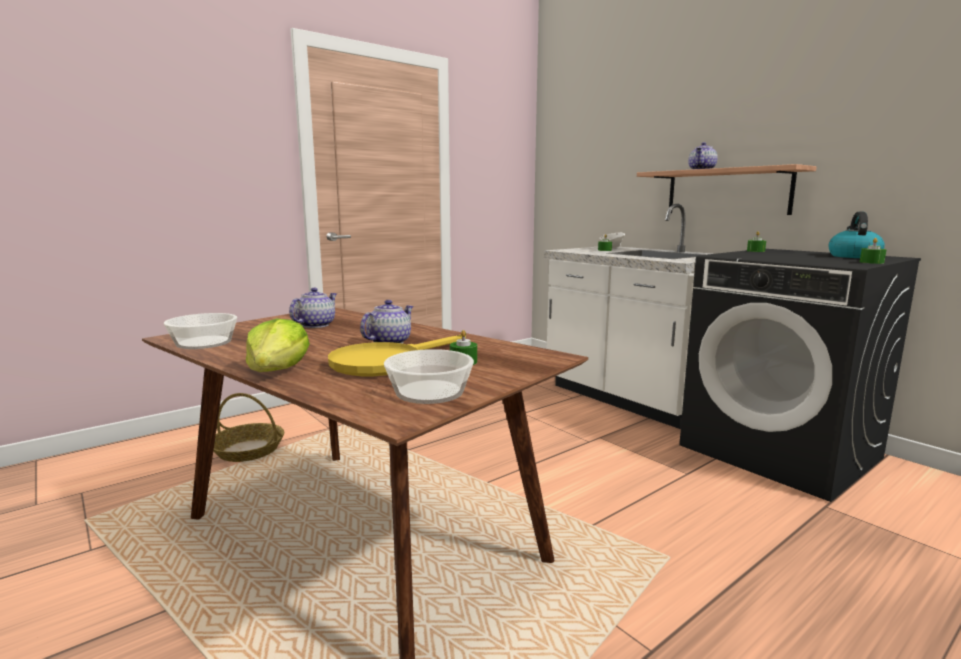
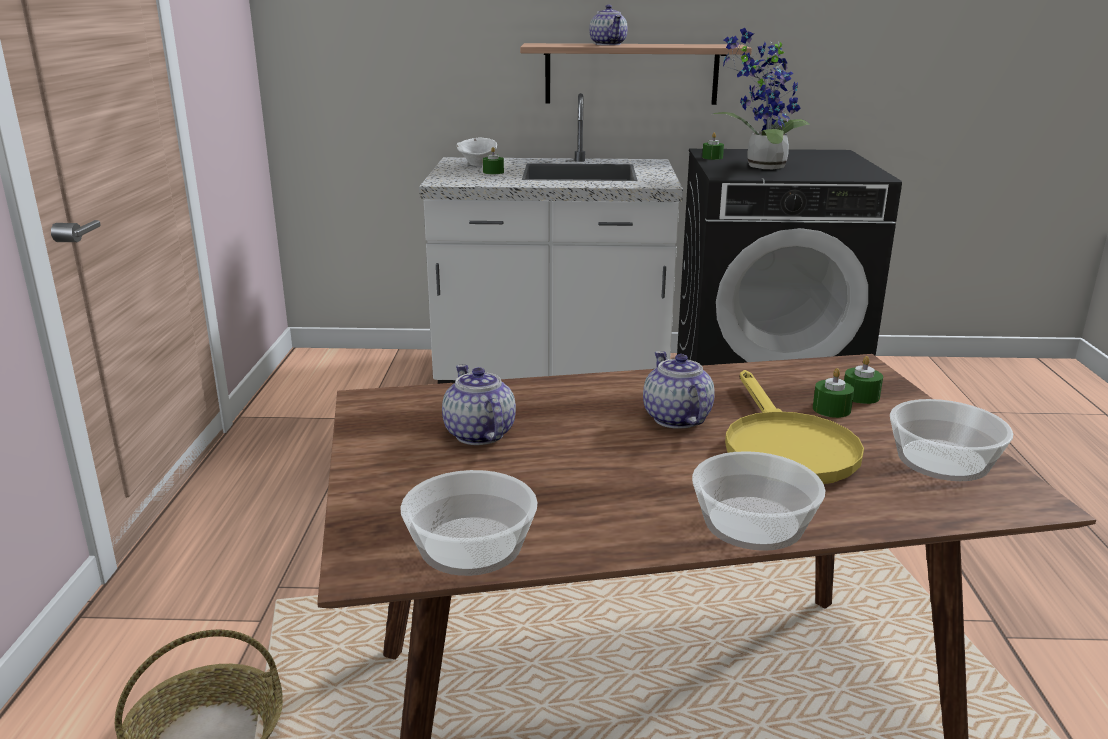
camera: 50 degrees left, 10 degrees up
lettuce [246,318,310,372] -> bowl [692,451,825,551]
kettle [828,212,885,258] -> none
green candle [860,238,886,264] -> green candle moved to [844,356,883,404]
none -> potted plant [711,28,809,169]

